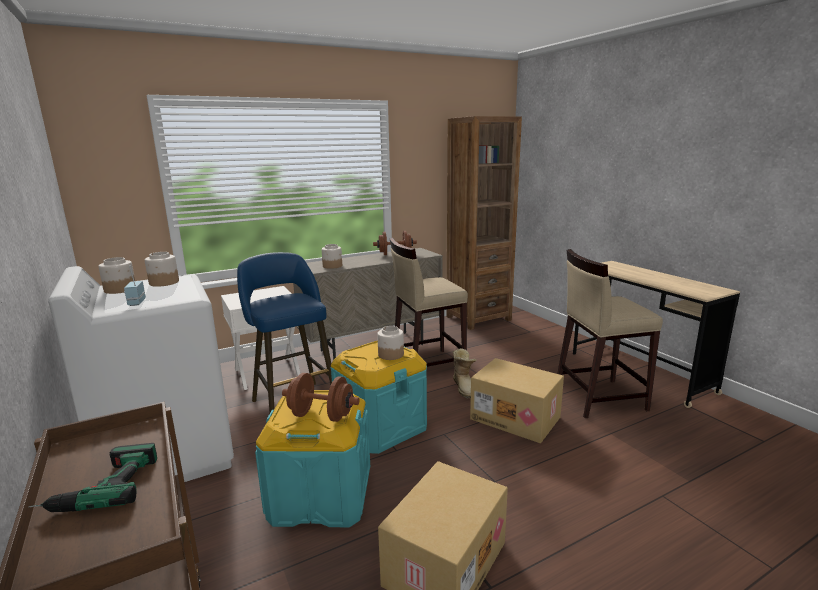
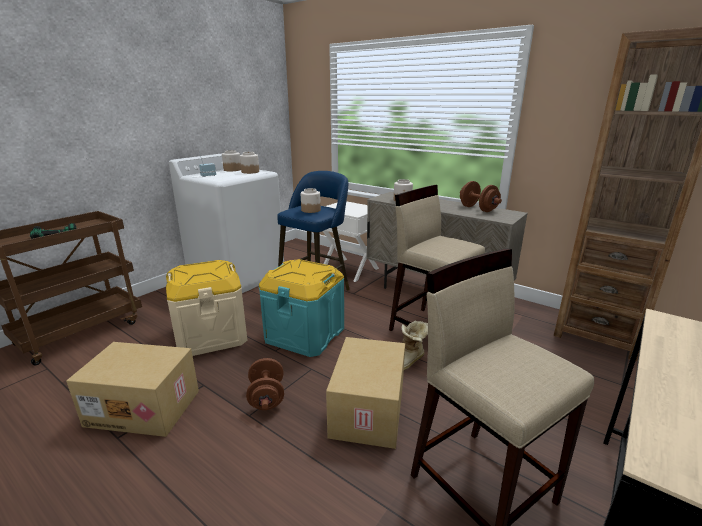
camera: 65 degrees right, 5 degrees up
turquoise storage box [255,390,370,527] -> beige storage box [166,260,247,356]
brown dumbbell [282,373,360,422] -> brown dumbbell moved to [246,358,284,410]
jar [377,326,404,360] -> jar moved to [301,188,321,213]

